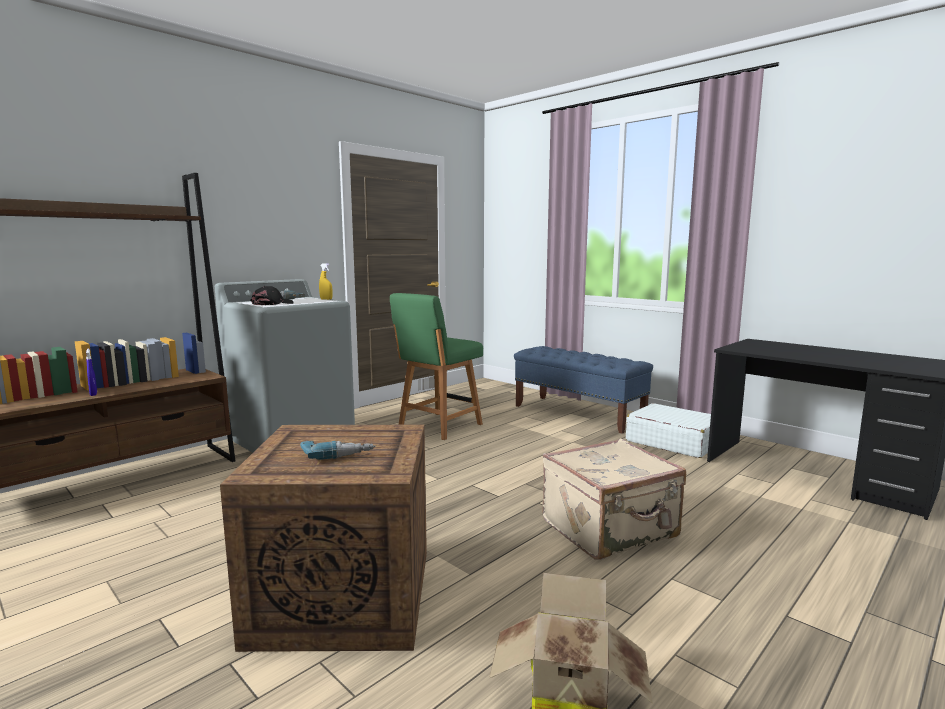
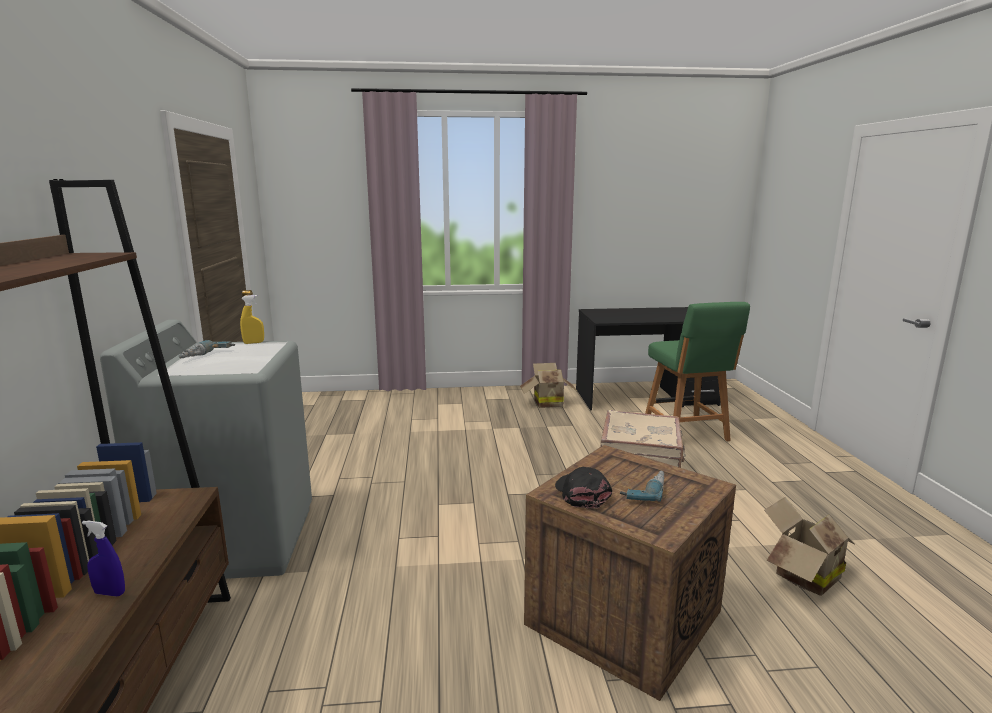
camera: 50 degrees left, 5 degrees up
black cap [250,286,294,305] -> black cap moved to [555,467,612,508]
green chair [390,293,483,440] -> green chair moved to [645,302,750,441]
blue bench [514,346,653,434] -> none
white suitcase [626,403,711,458] -> cardboard box [520,363,577,408]

